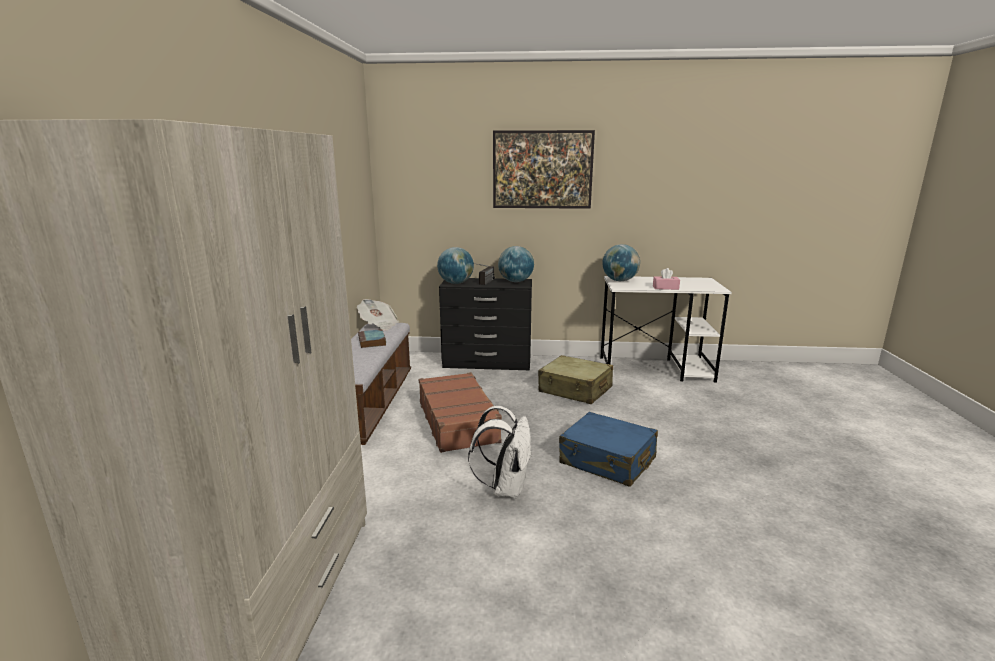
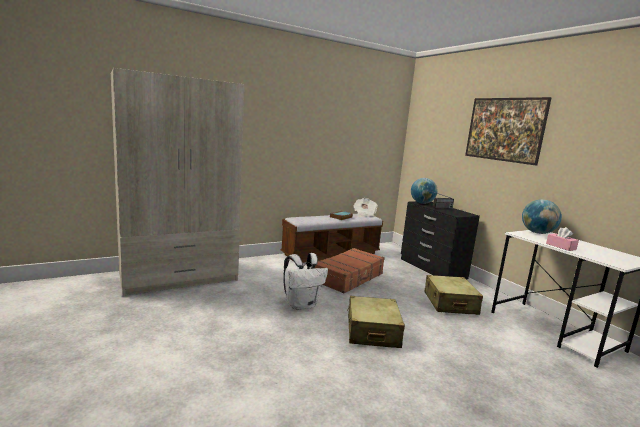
camera: 55 degrees right, 5 degrees down
globe [498,246,534,282] -> none
blue suitcase [559,412,658,487] -> beige suitcase [347,296,405,348]

